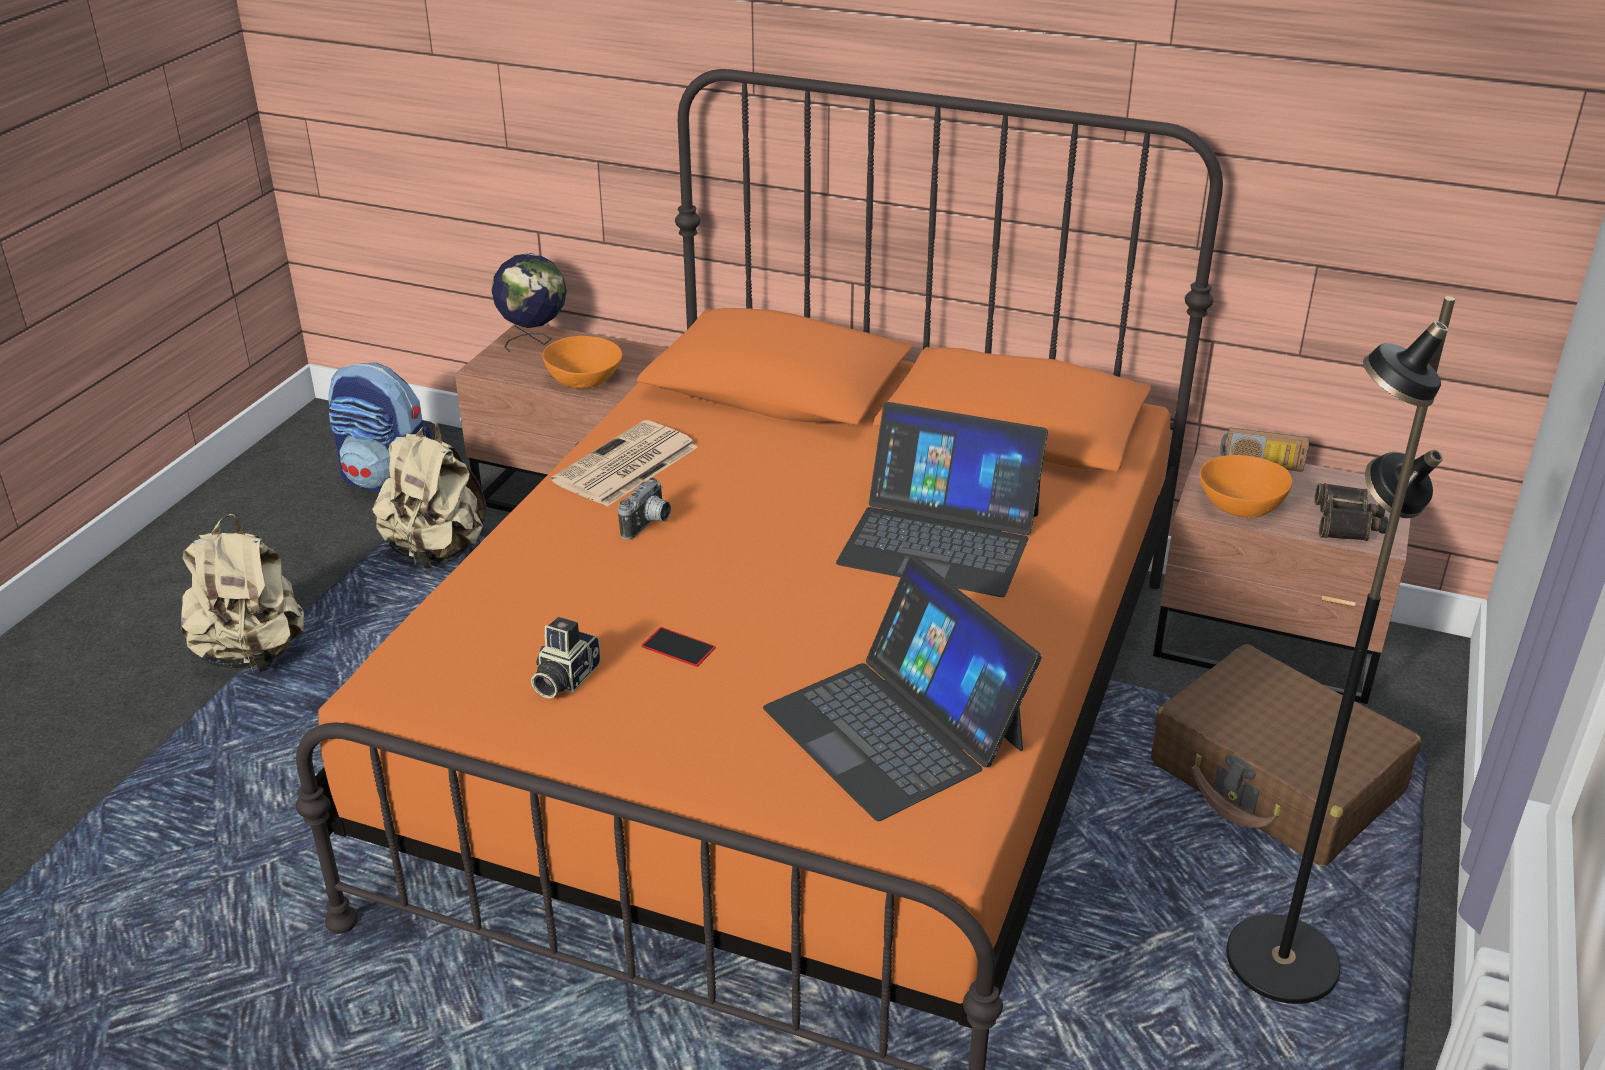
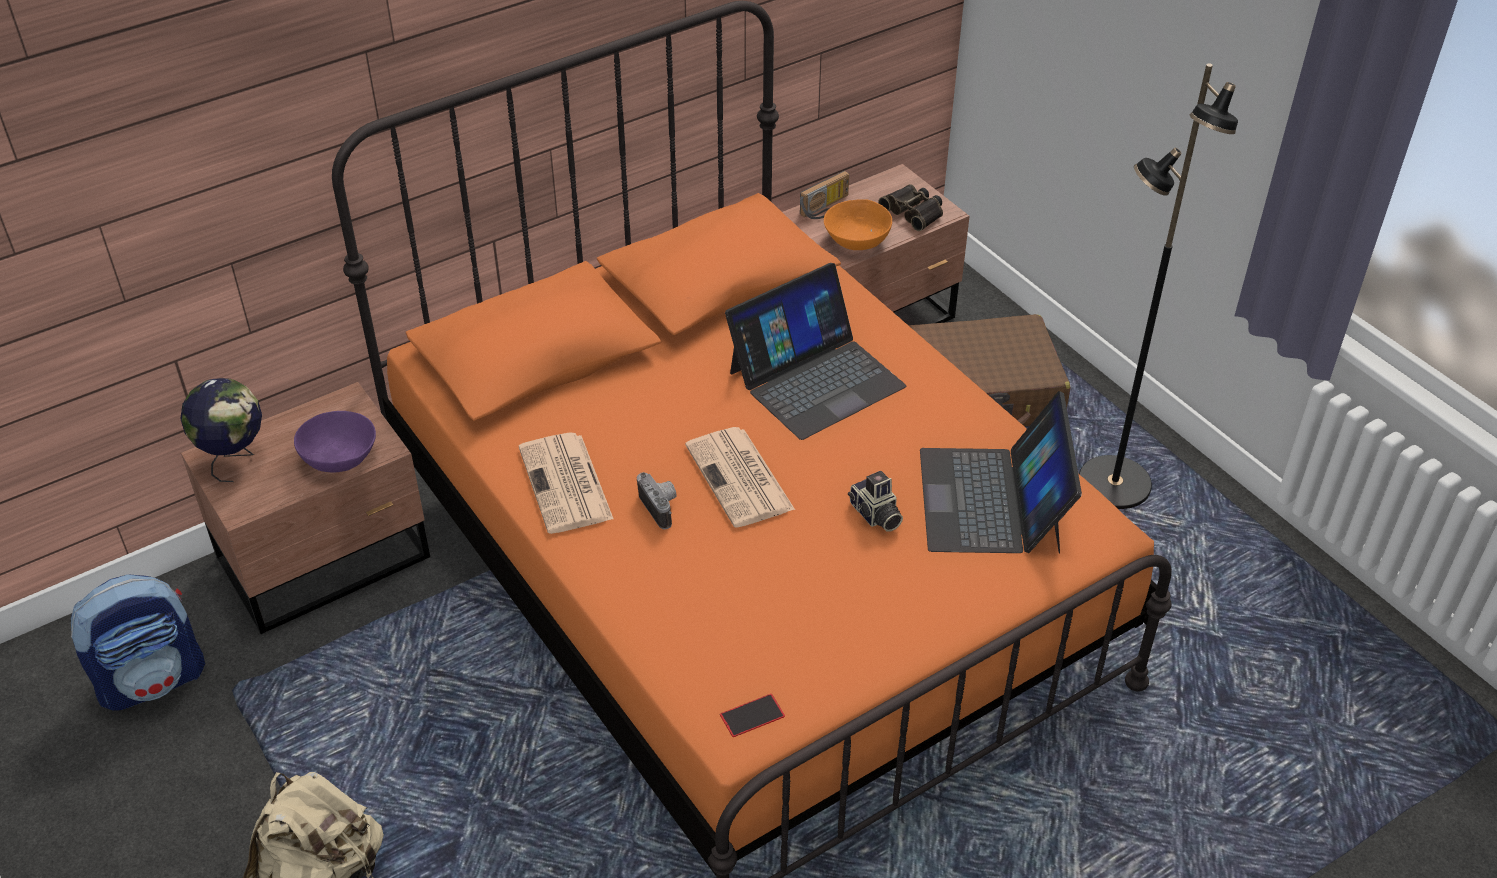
camera: 55 degrees left, 10 degrees up
beige backpack [372,422,487,569] -> none
camera [531,617,601,698] -> camera moved to [848,471,903,531]
orange bowl [543,336,622,389] -> purple bowl [294,411,376,473]
phone [641,627,716,667] -> phone moved to [720,694,785,737]
laptop [763,557,1042,821] -> laptop turned 90 degrees clockwise [920,391,1082,554]
none -> newspaper [685,427,795,528]

